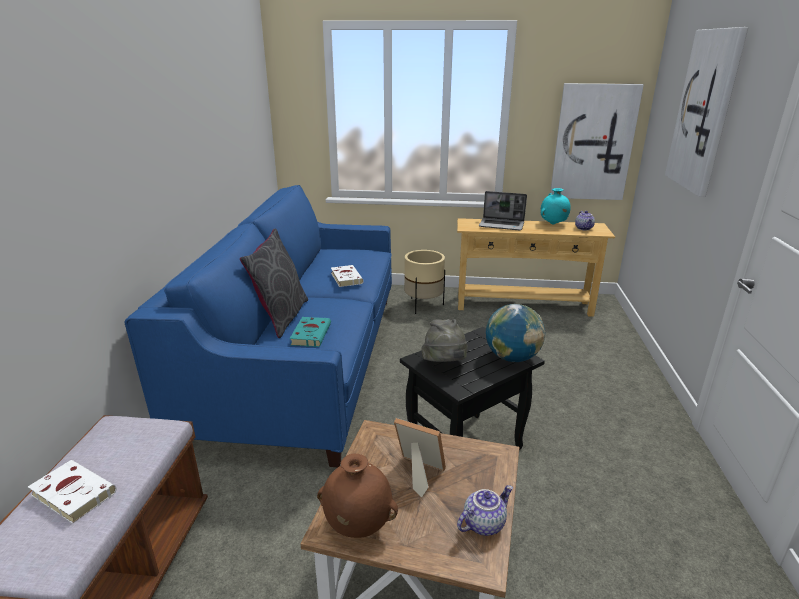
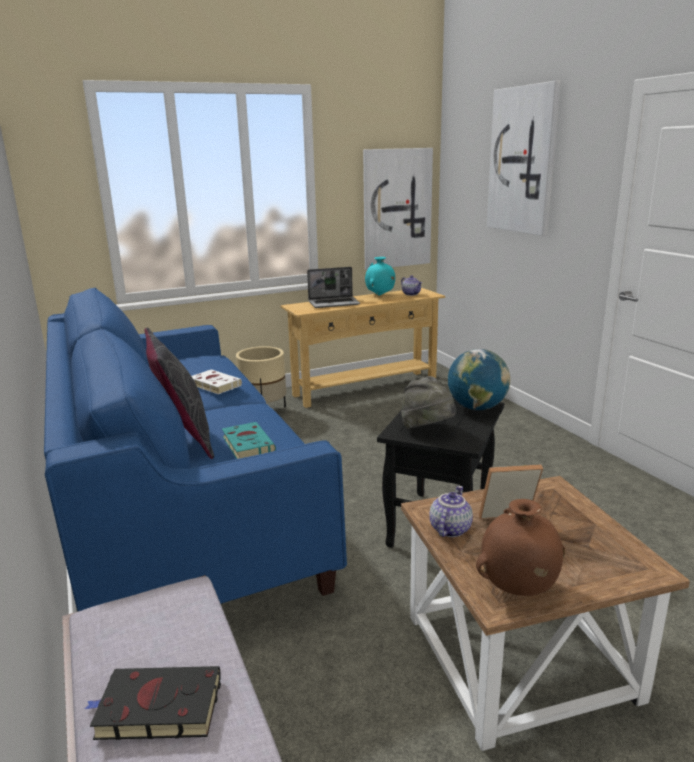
camera: 30 degrees left, 5 degrees down
white book [28,460,116,524] -> black book [85,666,221,740]
teapot [457,485,513,536] -> teapot moved to [429,486,473,537]

